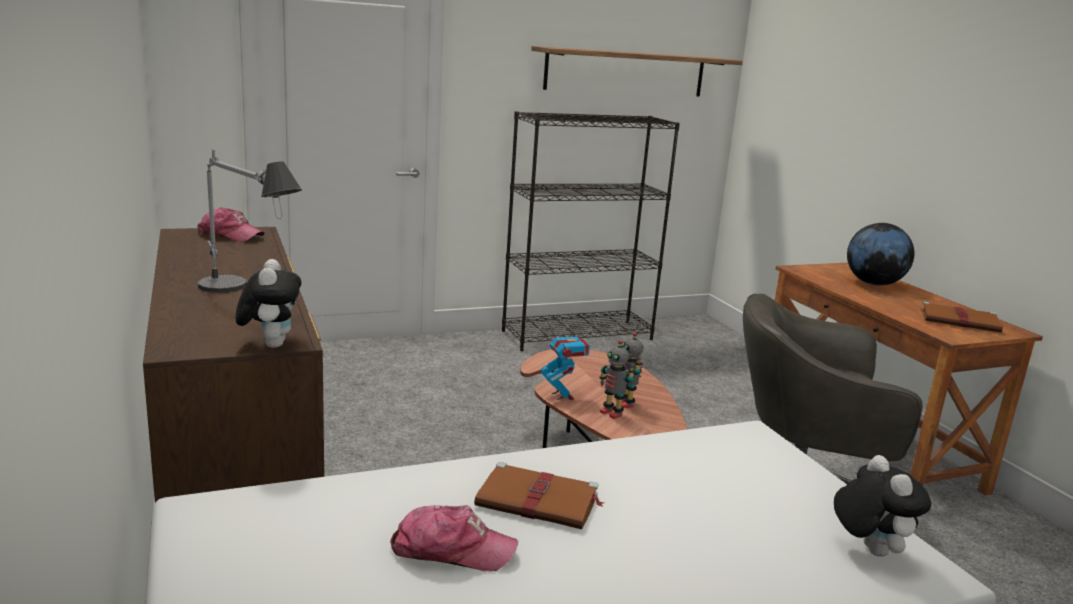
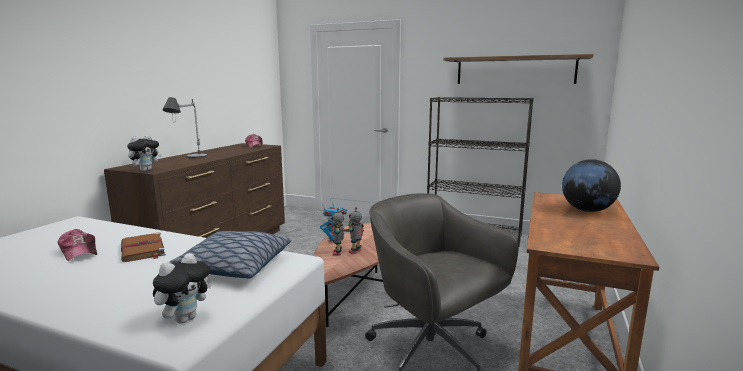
camera: 45 degrees right, 5 degrees down
brown book [921,301,1003,333] -> none
none -> pillow [169,231,291,279]

